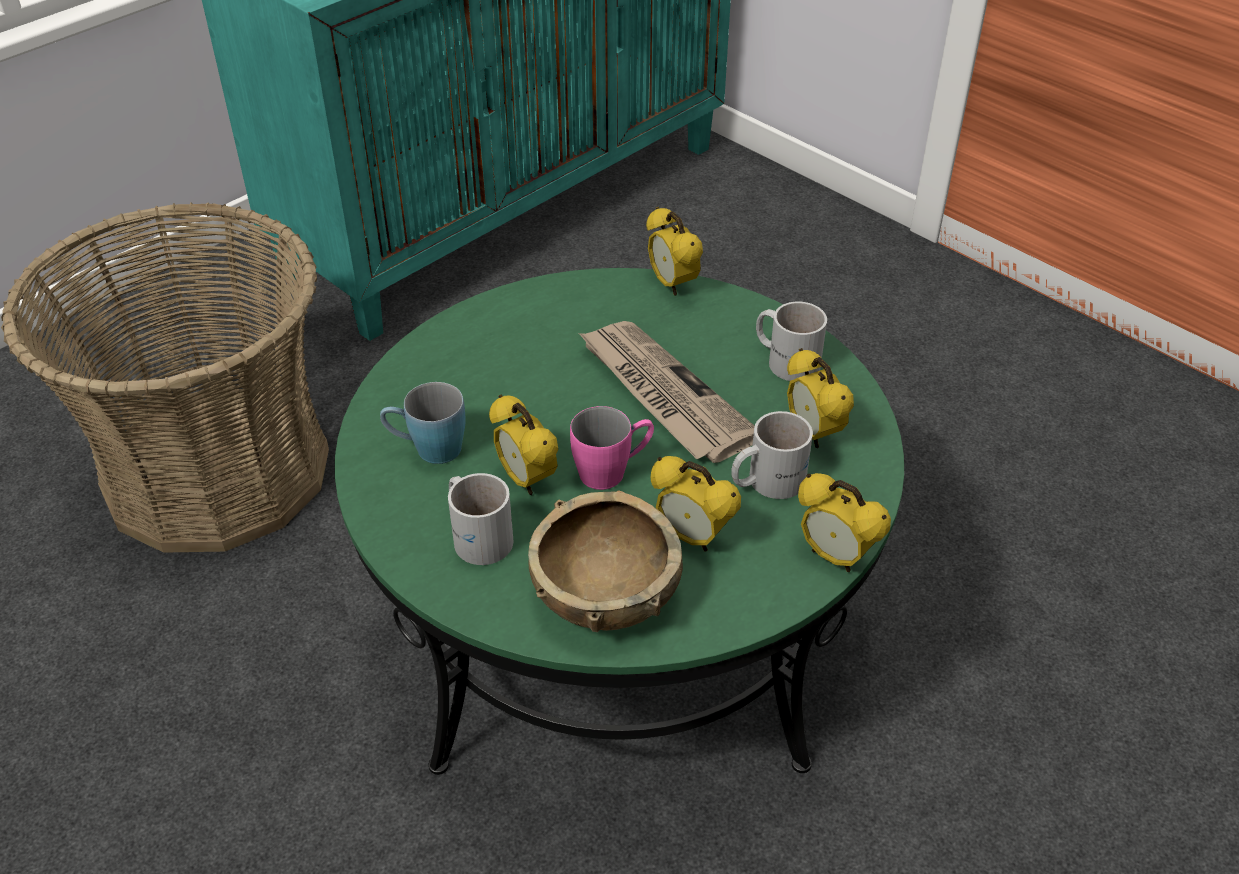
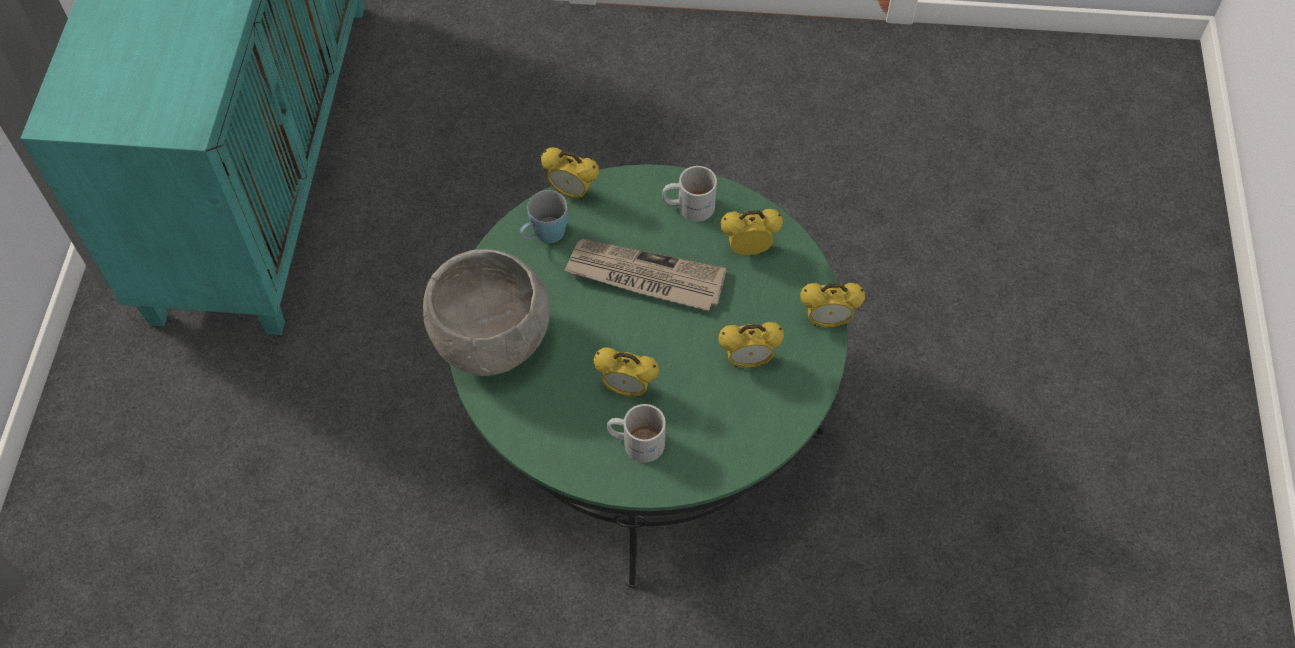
camera: 40 degrees left, 15 degrees up
basket [1,202,329,553] -> none
blue mug [380,382,465,464] -> blue mug moved to [520,190,568,243]
brown bowl [528,490,683,632] -> none
pink mug [570,406,654,490] -> none
white mug [731,411,813,499] -> none
alarm clock [787,348,854,448] -> alarm clock turned 150 degrees clockwise [720,209,783,255]
none -> grey bowl [423,249,550,376]

